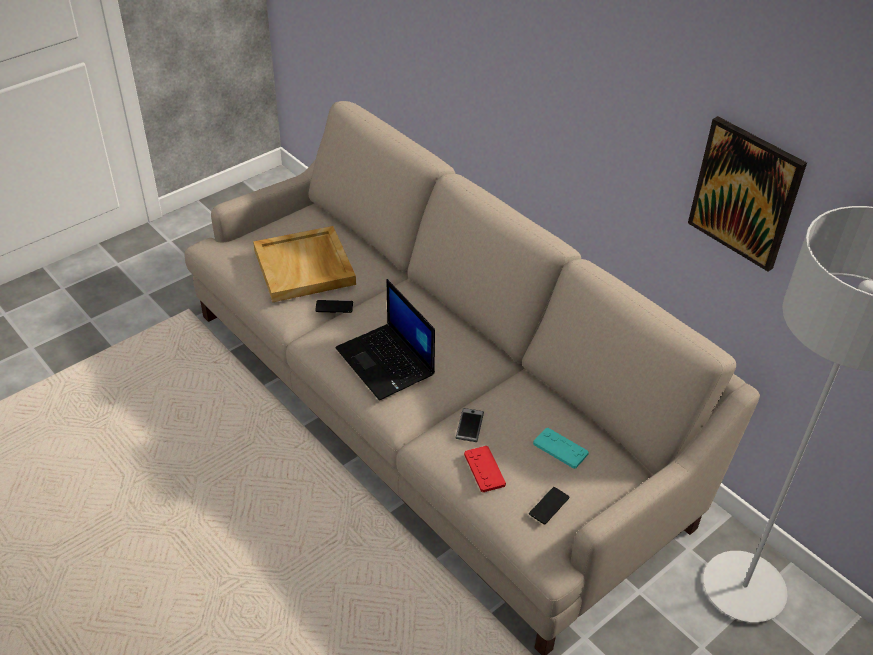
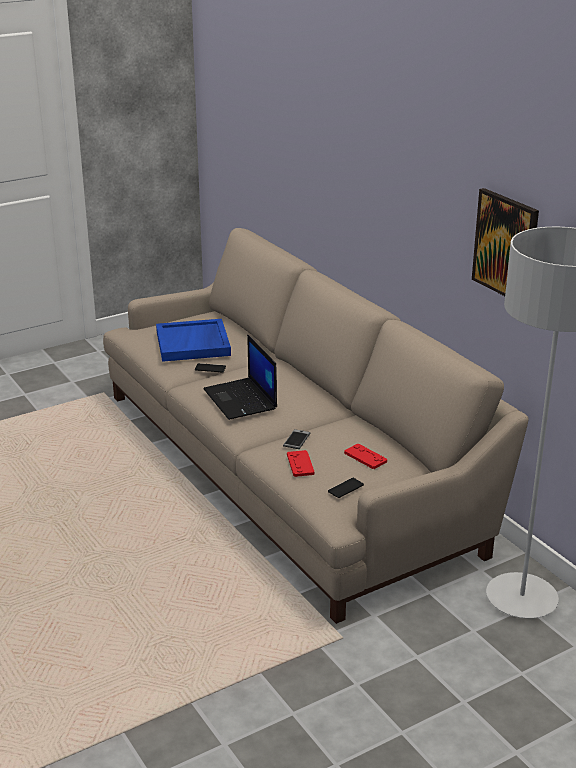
camera: 10 degrees right, 15 degrees down
beige tray [253,226,356,302] -> blue tray [156,319,231,362]
turquoise game controller [533,428,589,469] -> red game controller [344,444,387,469]

